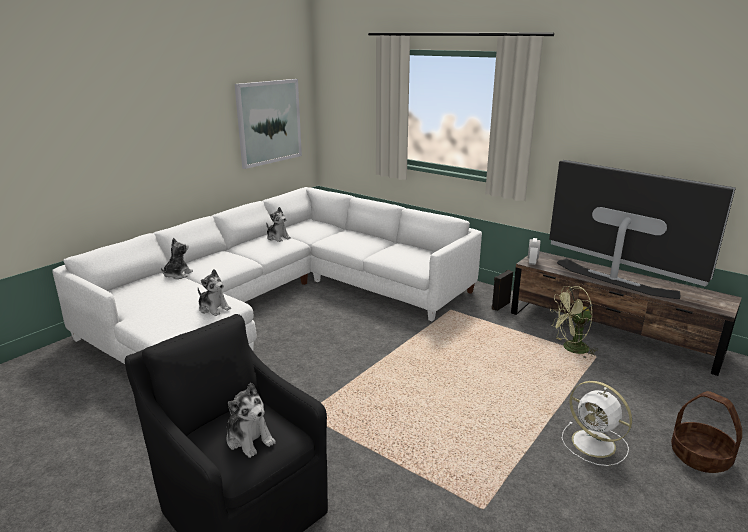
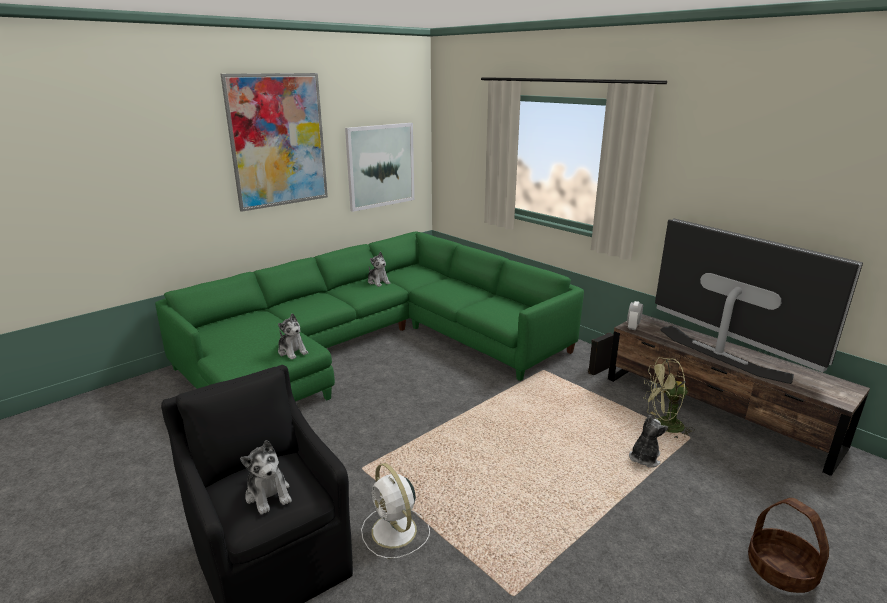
camera: 10 degrees right, 0 degrees up
white sofa [52,187,482,364] -> green sofa [155,231,584,402]
plush toy [161,238,193,279] -> plush toy moved to [629,415,668,468]
white fan [562,381,632,466] -> white fan moved to [361,463,430,559]
none -> picture [221,73,328,212]

